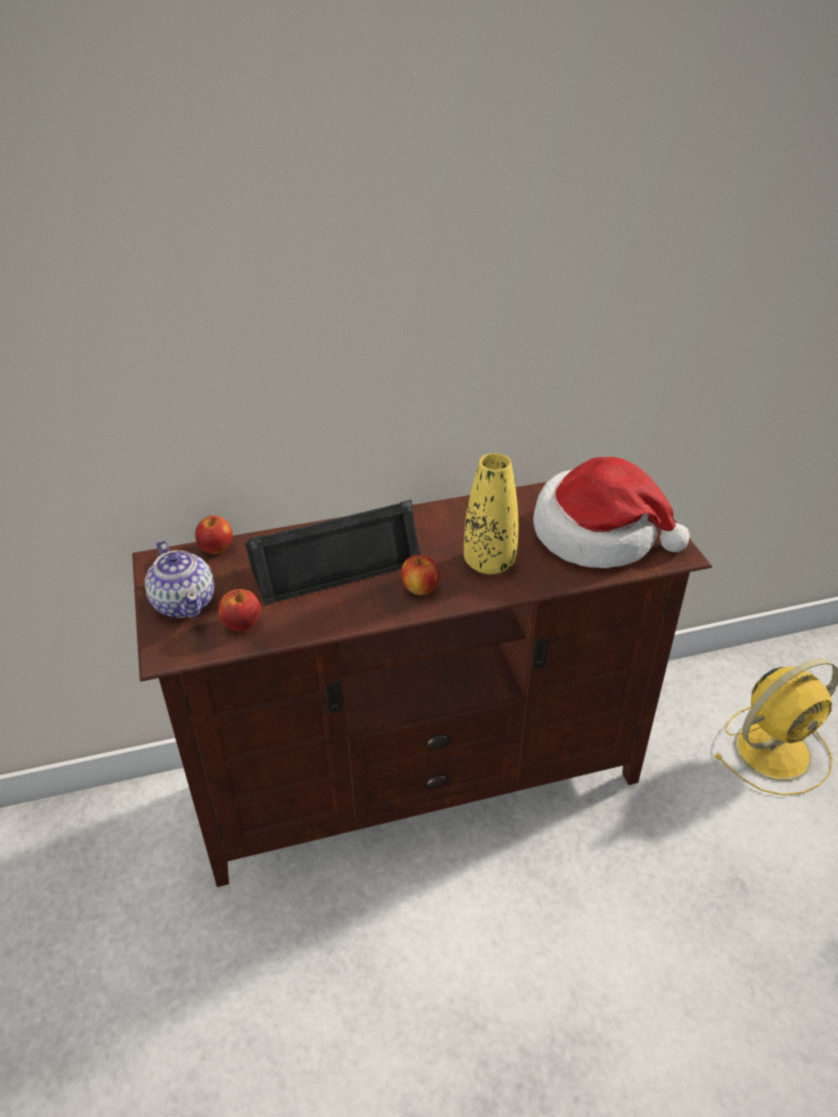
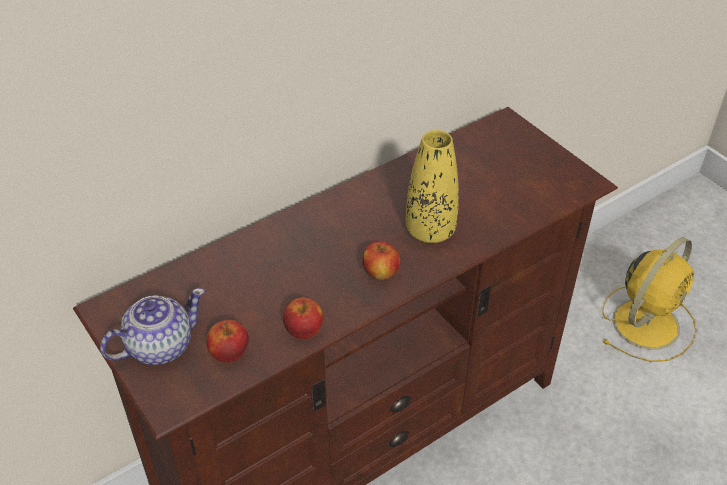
camera: 20 degrees left, 5 degrees up
teapot [145,540,215,618] -> teapot turned 75 degrees counterclockwise [100,288,205,365]
apple [195,515,233,554] -> apple moved to [283,298,324,339]
black speaker [245,500,420,605] -> none
hat [533,457,690,568] -> none

